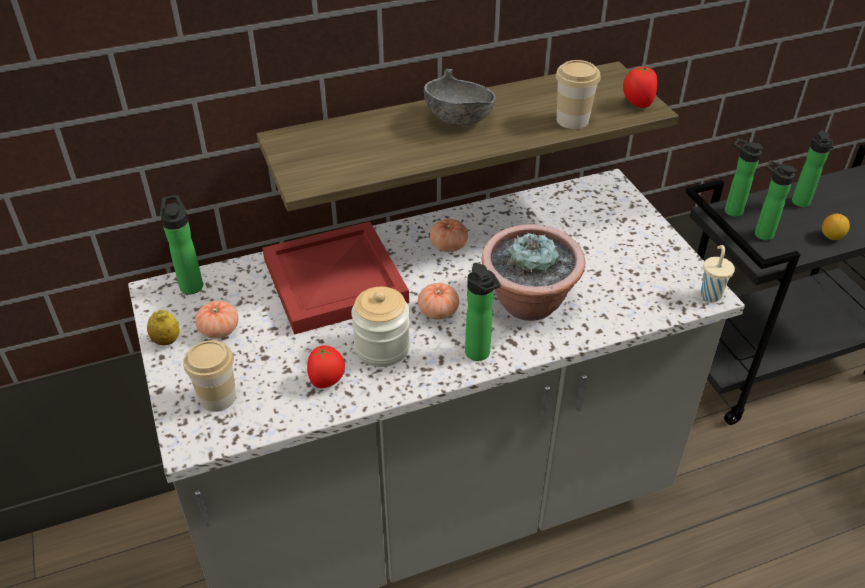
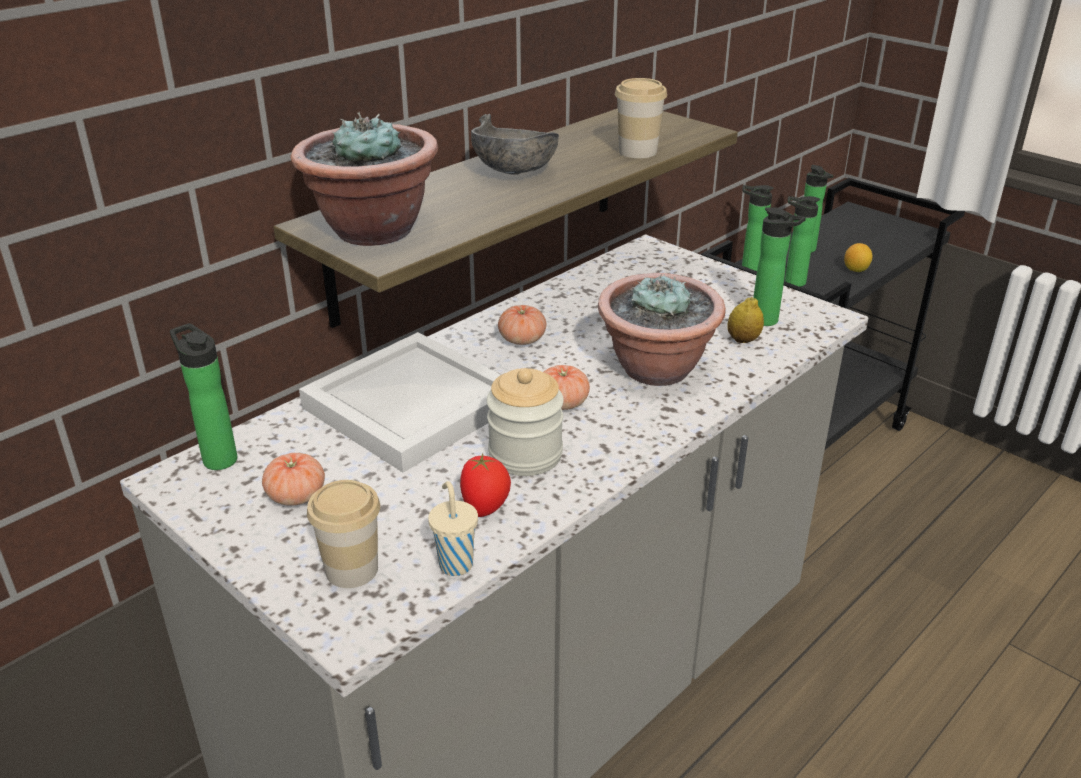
camera: 25 degrees left, 10 degrees down
lemon [147,310,180,345] -> lemon moved to [727,297,764,343]
red tray [262,222,409,335] -> white tray [299,332,501,473]
bottle [465,263,501,361] -> bottle moved to [753,207,806,326]
tomato [623,65,657,108] -> none
beige cup [700,245,735,302] -> beige cup moved to [428,481,478,576]
none -> potted plant [291,111,438,246]

